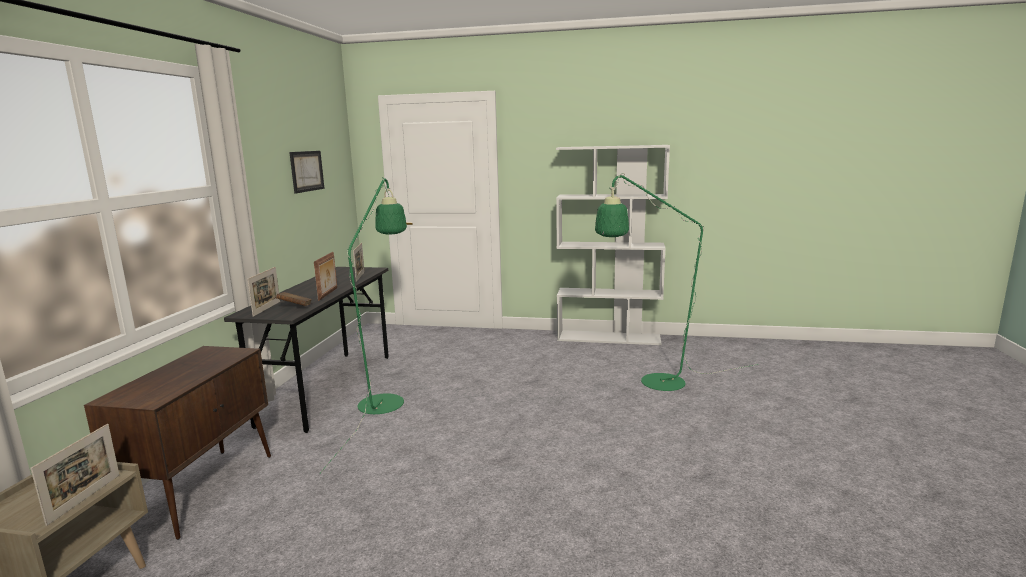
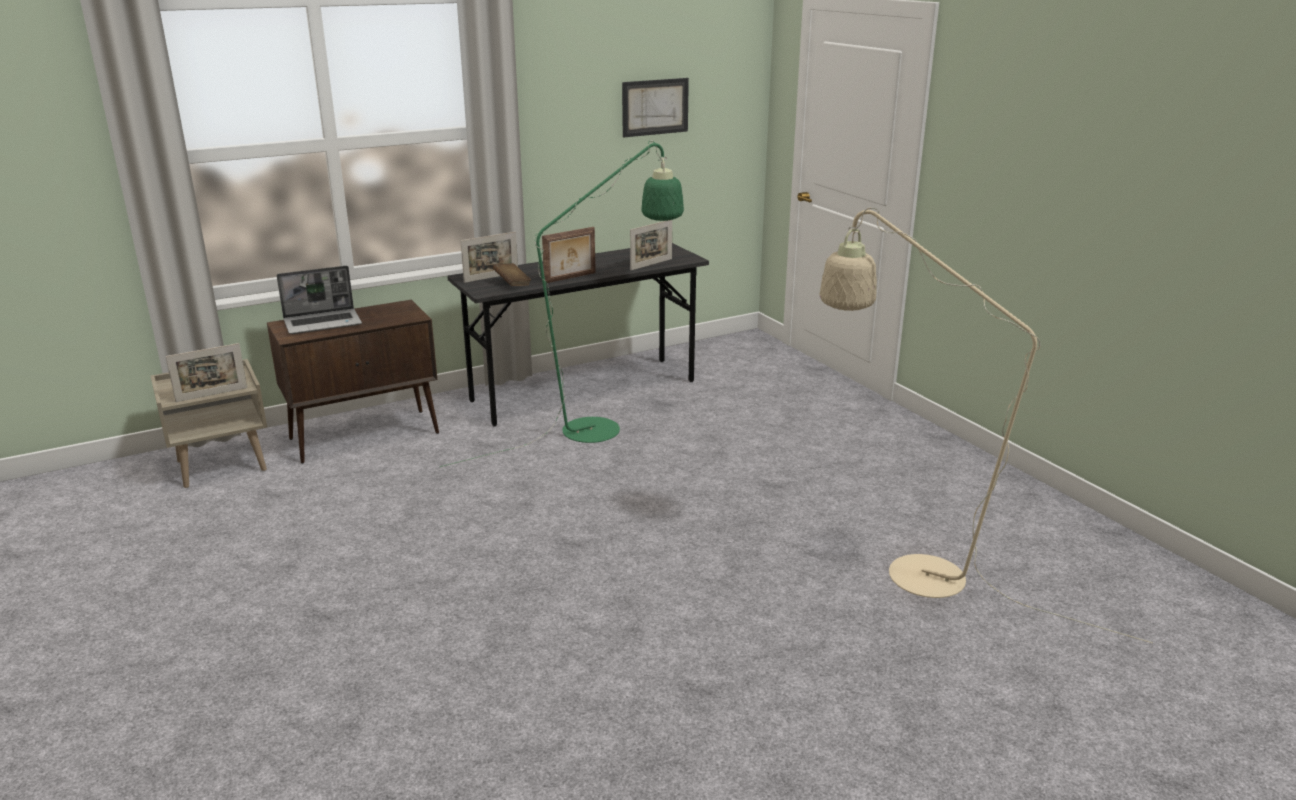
camera: 50 degrees right, 10 degrees up
white bookcase [556,145,670,345] -> none
green floor lamp [595,173,758,391] -> beige floor lamp [820,208,1153,643]
none -> laptop [277,266,362,334]

